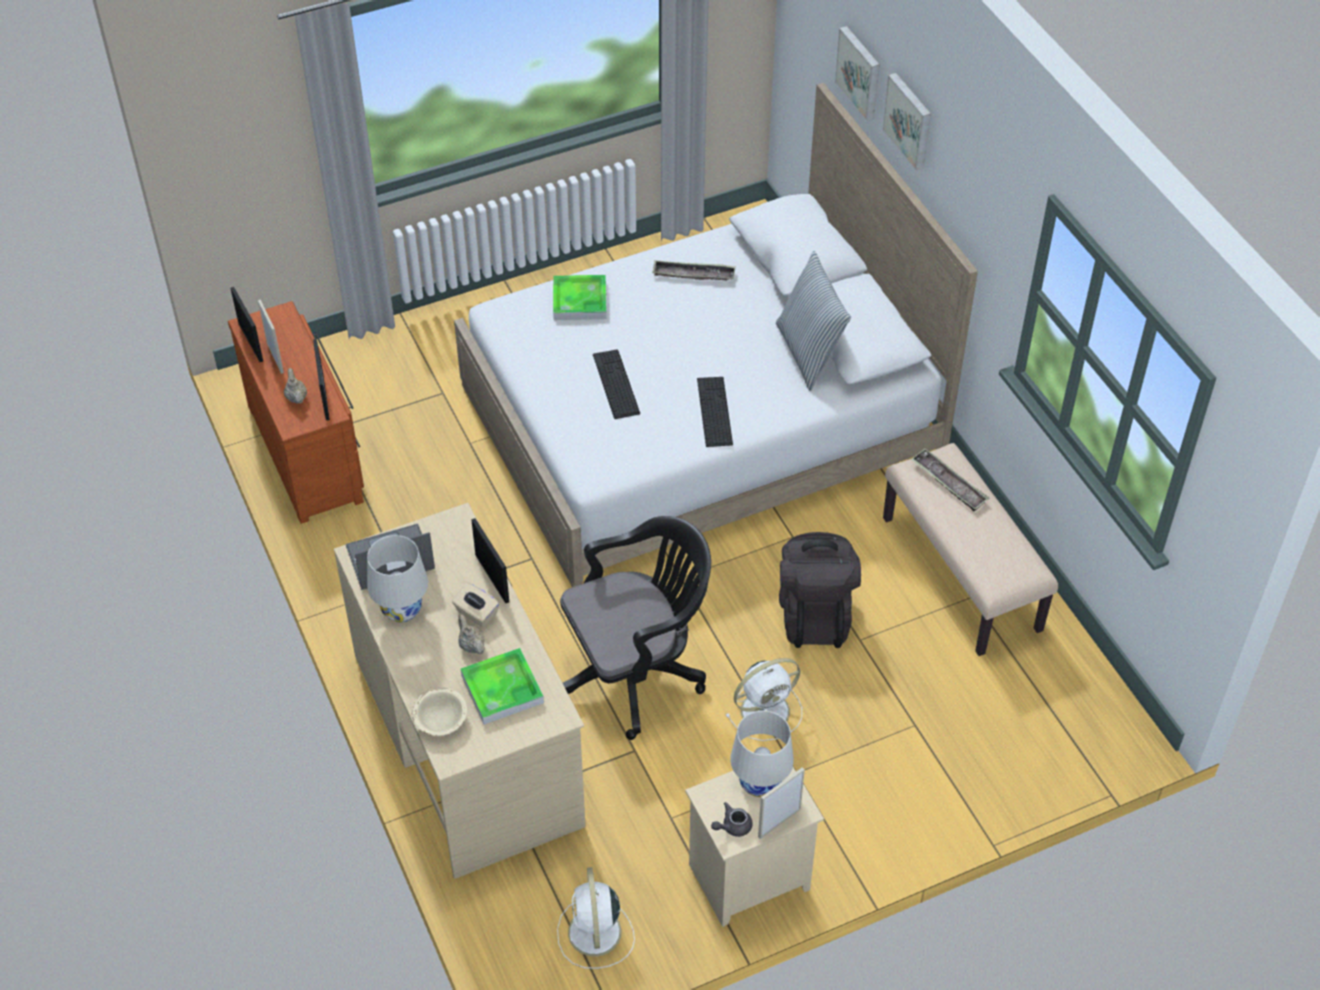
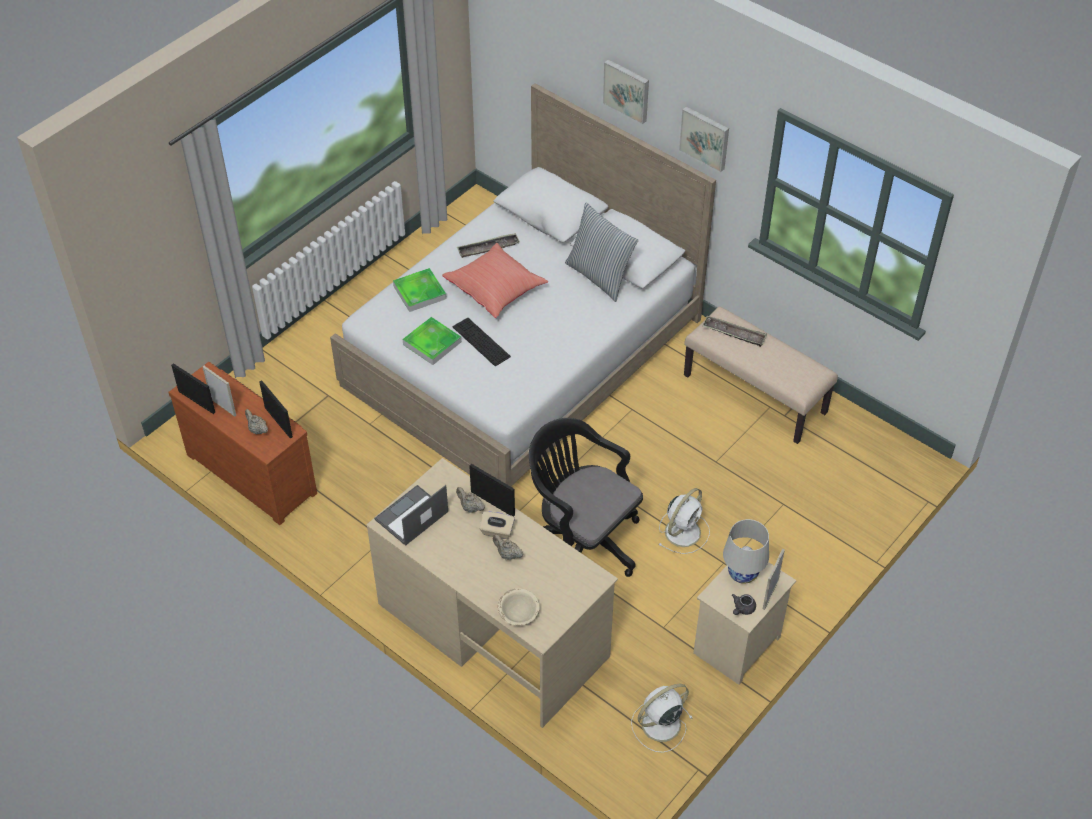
camera: 25 degrees left, 0 degrees up
white table lamp [367,535,428,622] -> none
tray [461,648,544,725] -> tray moved to [403,317,462,365]
white fan [557,867,635,969] -> white fan turned 90 degrees clockwise [631,684,692,753]
black office chair [560,516,711,740] -> black office chair turned 90 degrees counterclockwise [529,418,643,577]
keyboard [697,377,733,447] -> none
black backpack [779,532,861,648] -> none
picture [835,26,880,121] -> picture moved to [679,106,729,172]
none -> red pillow [442,243,548,318]
none -> beige teapot [456,487,485,513]

